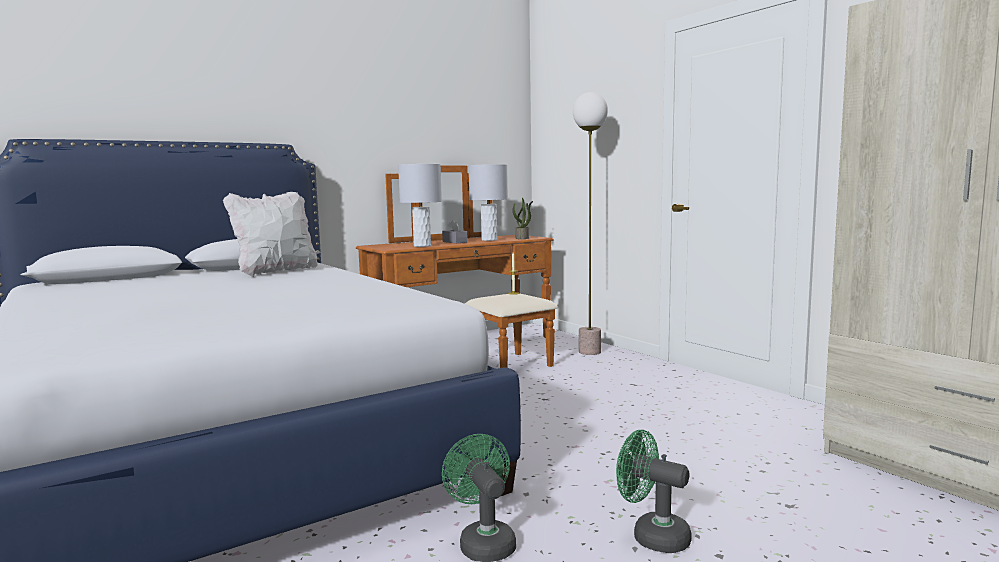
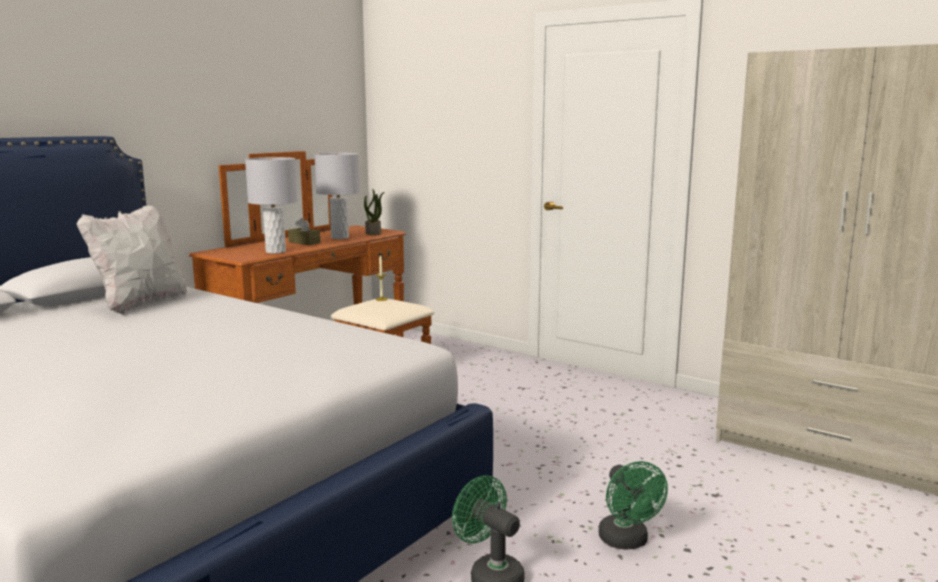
camera: 20 degrees left, 5 degrees up
grey tissue box [442,220,468,243] -> brown tissue box [288,218,320,245]
floor lamp [573,92,608,355] -> none
green fan [616,430,691,553] -> green fan turned 120 degrees counterclockwise [599,461,668,550]

